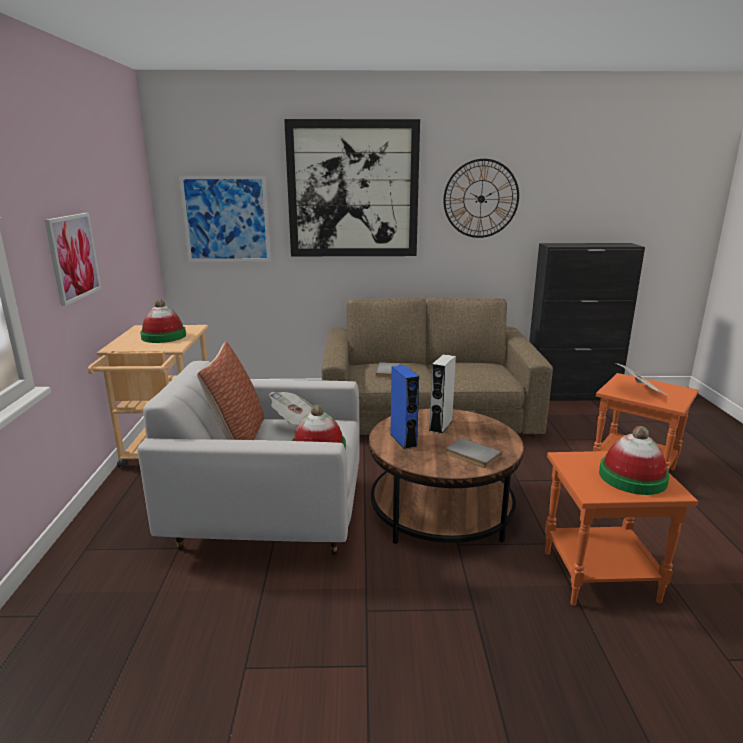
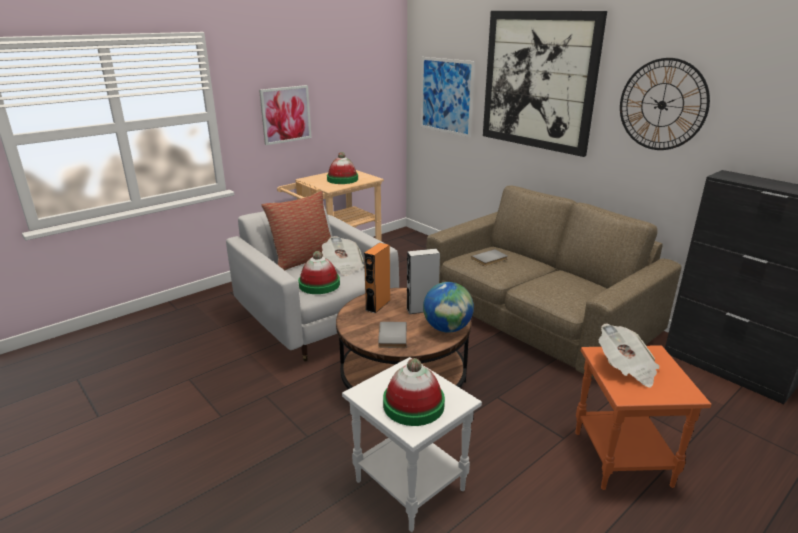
camera: 50 degrees right, 5 degrees up
blue speaker [390,365,419,449] -> orange speaker [364,243,391,313]
orange side table [545,451,698,606] -> white side table [342,357,482,532]
none -> globe [423,282,474,333]

